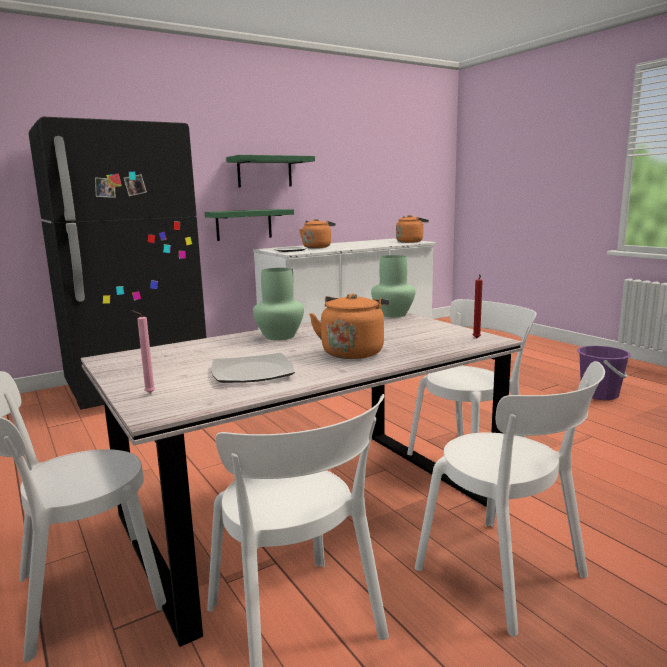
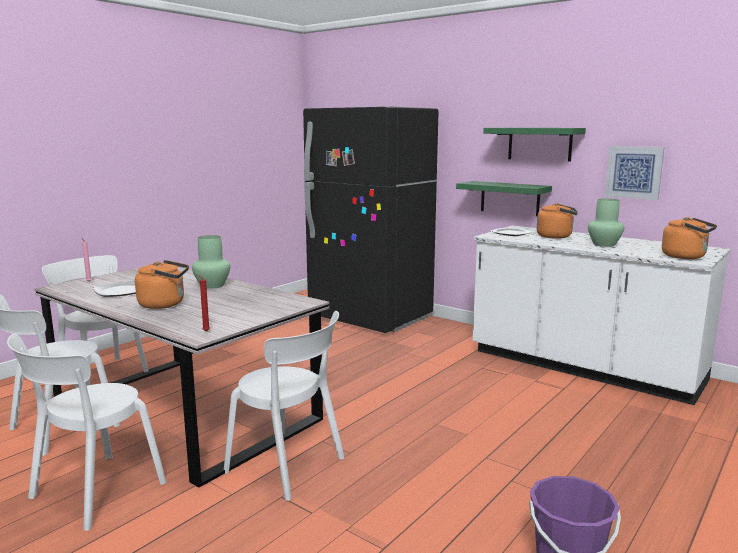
camera: 70 degrees right, 0 degrees up
green vase [371,255,415,317] -> green vase moved to [588,198,624,247]
none -> picture [605,146,665,200]

